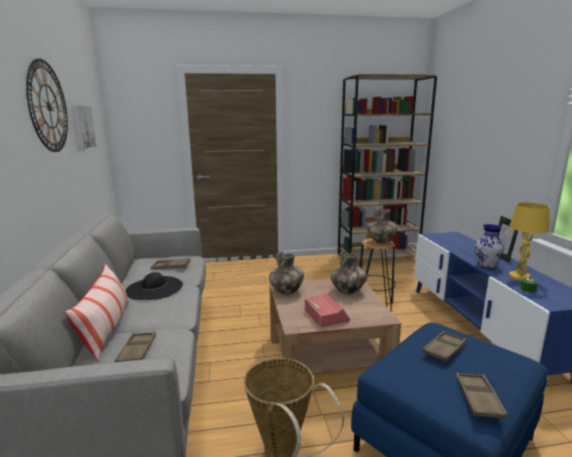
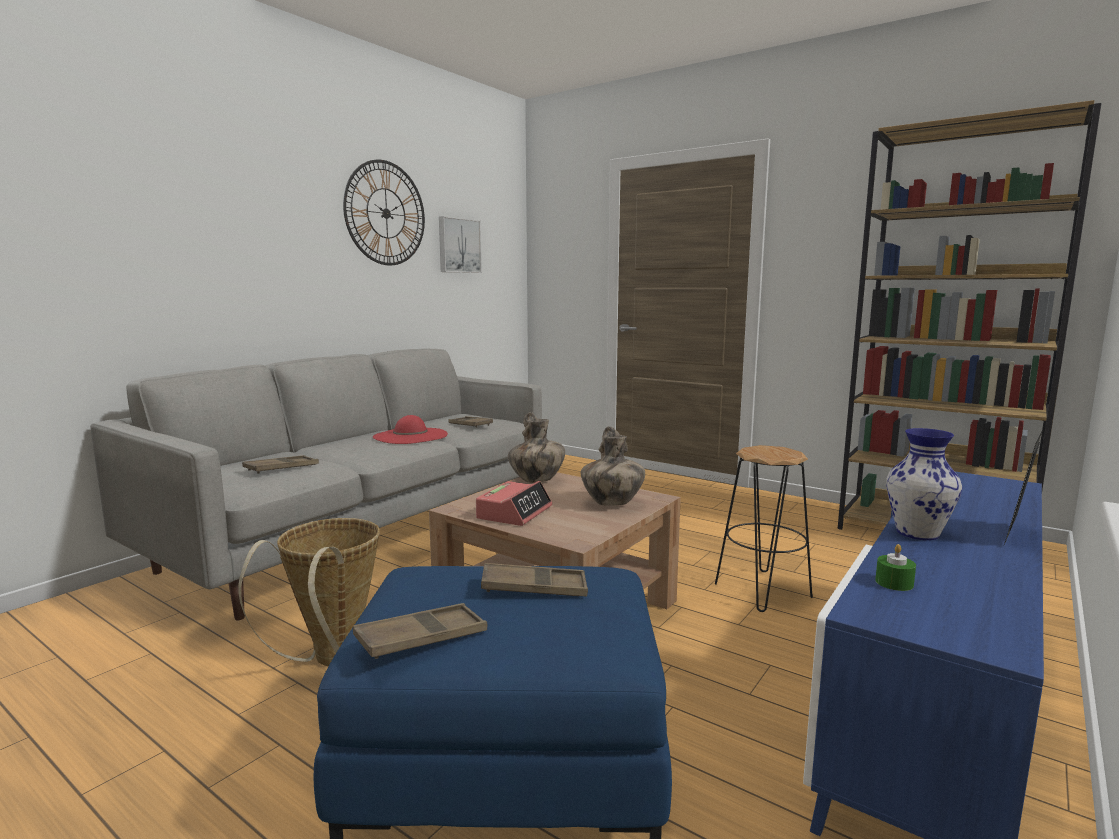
camera: 45 degrees right, 5 degrees down
pillow [65,264,129,362] -> none
black hat [125,272,183,300] -> red hat [373,415,448,444]
vase [367,207,398,243] -> none
yellow table lamp [509,203,550,281] -> none

